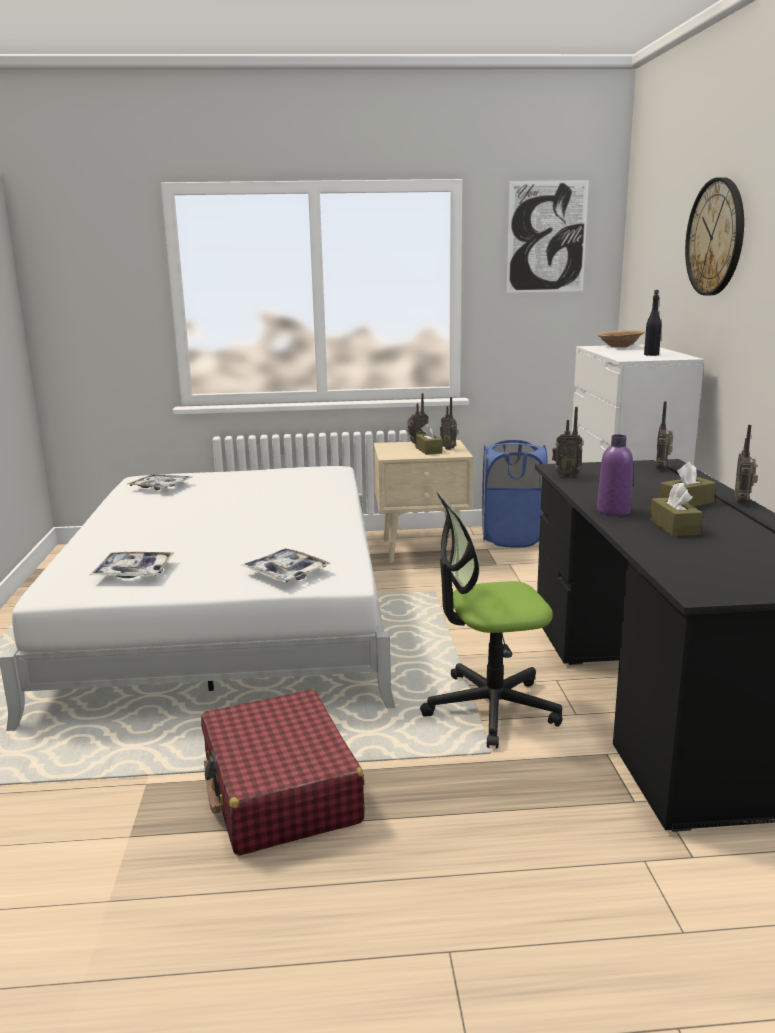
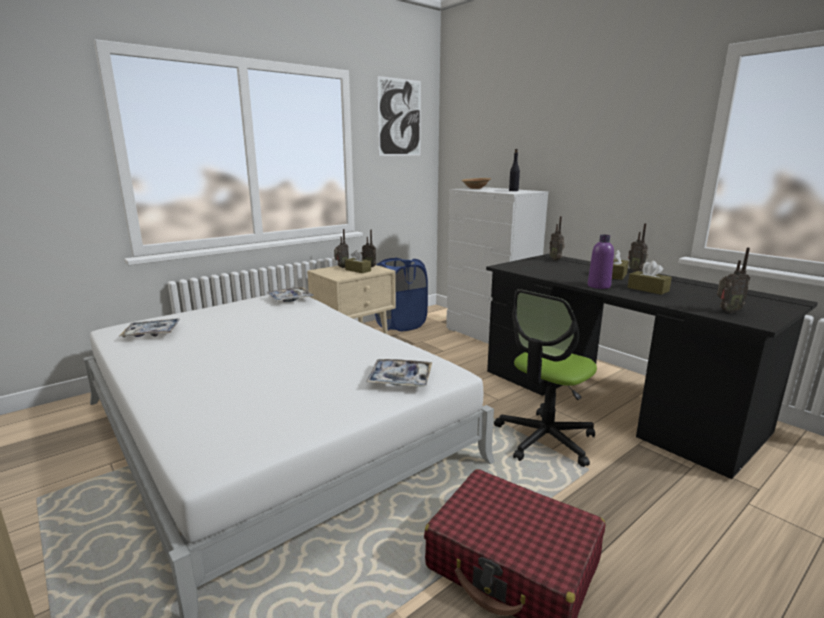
camera: 35 degrees left, 0 degrees up
tray [89,552,174,578] -> tray moved to [267,287,314,302]
radio [552,407,583,478] -> radio moved to [717,248,750,313]
wall clock [685,177,744,296] -> none

